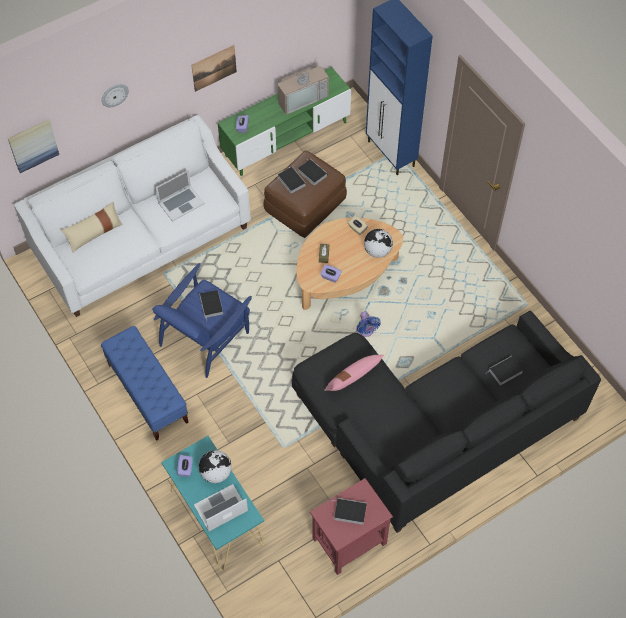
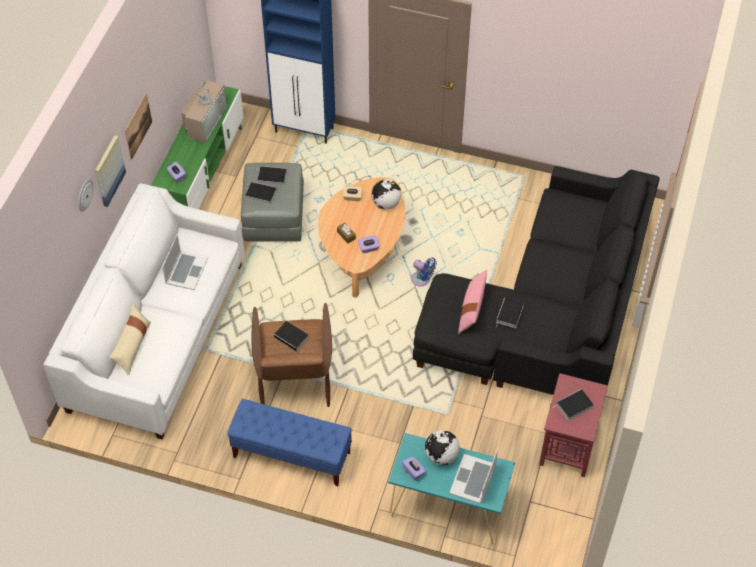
camera: 40 degrees left, 5 degrees down
picture [8,120,59,173] -> picture moved to [95,135,126,207]
blue armchair [152,263,252,378] -> brown armchair [252,303,332,407]
brown ottoman [263,151,347,238] -> grey ottoman [241,163,304,242]
book [485,356,523,385] -> book moved to [496,298,524,328]

